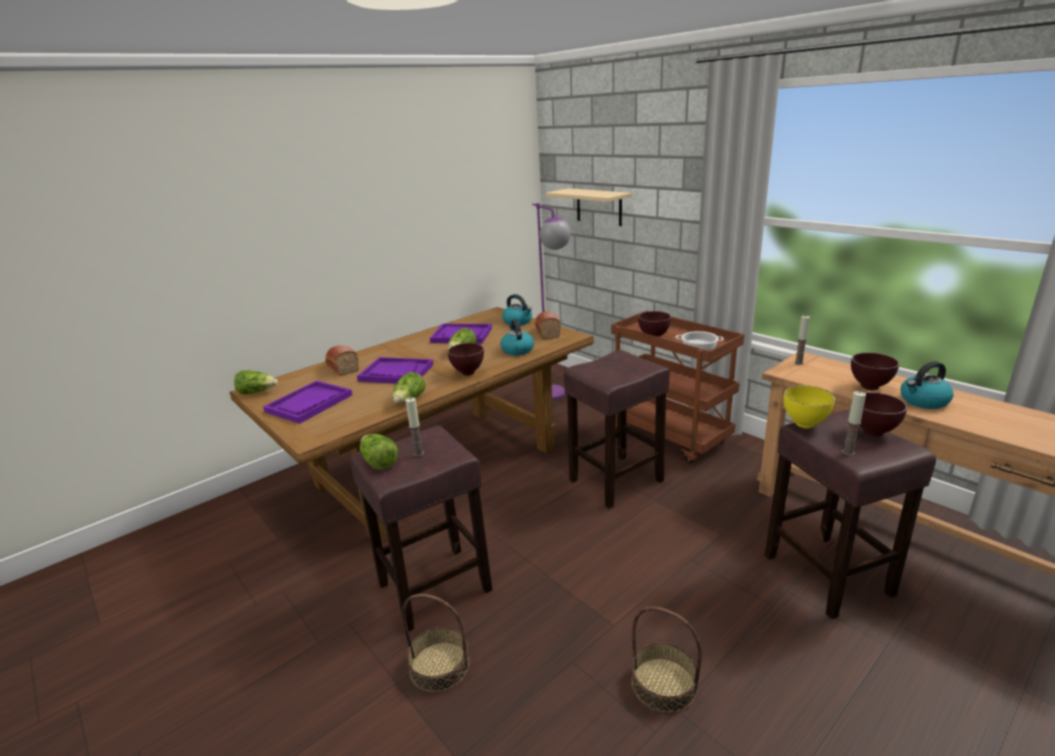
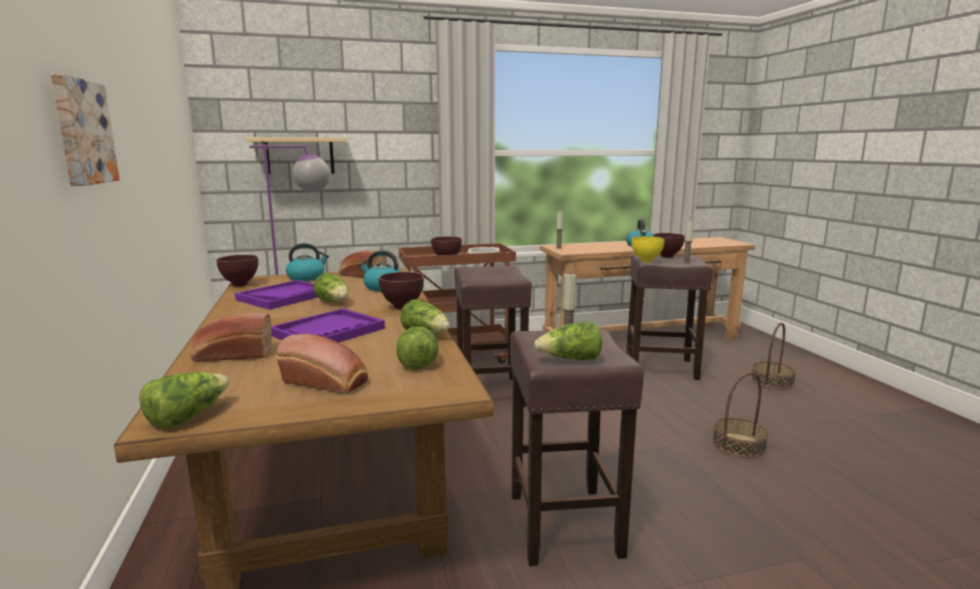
camera: 65 degrees left, 10 degrees down
purple tray [263,381,352,424] -> bread [277,334,368,394]
basket [402,594,470,693] -> basket moved to [751,323,796,389]
brown bowl [851,353,899,390] -> brown bowl moved to [216,255,258,287]
none -> picture [50,74,120,186]
none -> lettuce [396,326,439,370]

